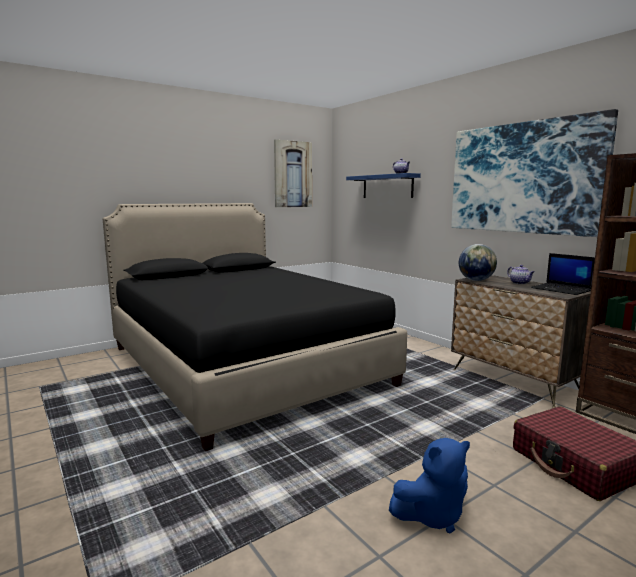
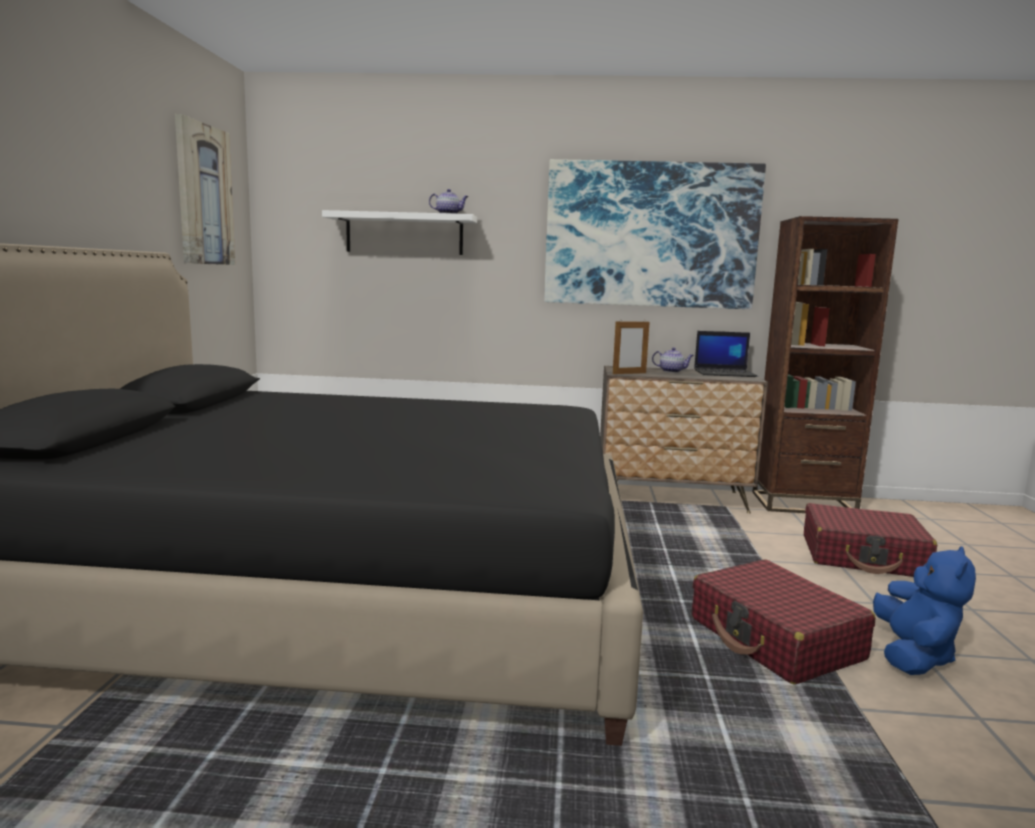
camera: 50 degrees left, 0 degrees up
blue shelf [346,173,421,198] -> white shelf [322,210,477,255]
globe [459,244,497,281] -> picture frame [613,320,650,374]
none -> red suitcase [692,559,875,685]

